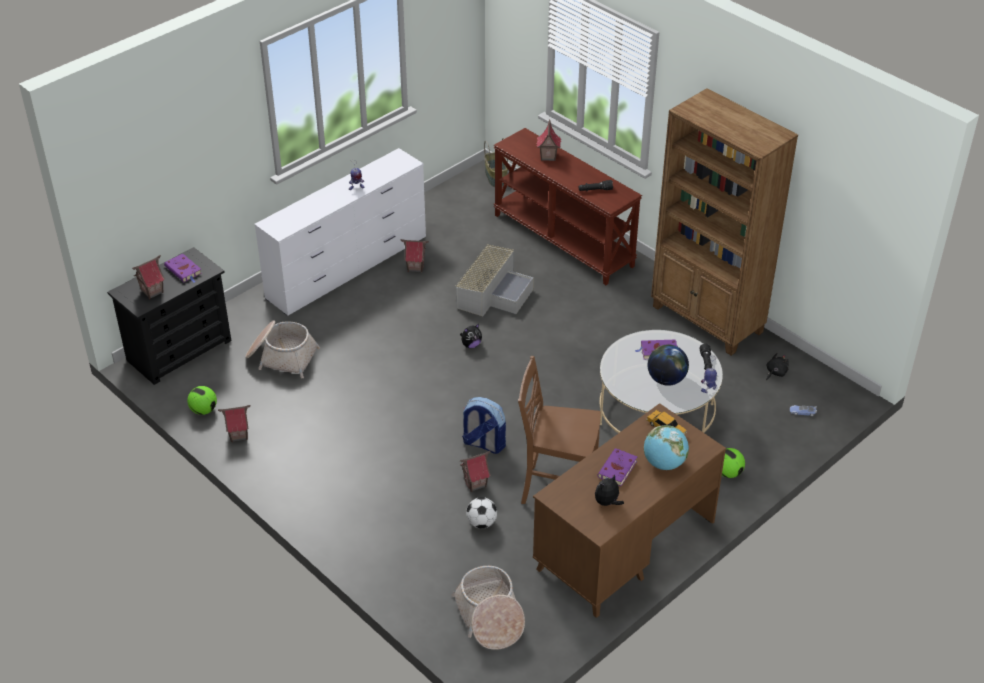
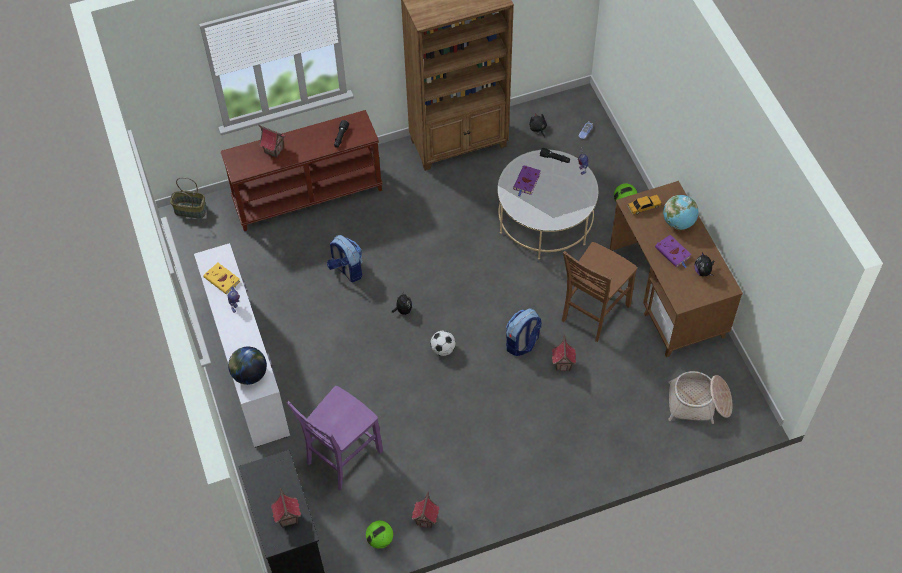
camera: 65 degrees left, 15 degrees up
purple book [164,254,202,283] -> none
basket [245,320,320,379] -> purple chair [286,386,383,490]
toy house [400,239,429,273] -> none
grey storage box [455,245,534,316] -> backpack [327,235,363,282]
football [466,497,497,529] -> football moved to [430,331,456,356]
globe [648,344,689,386] -> globe moved to [228,347,267,385]
none -> yellow book [203,263,241,294]

